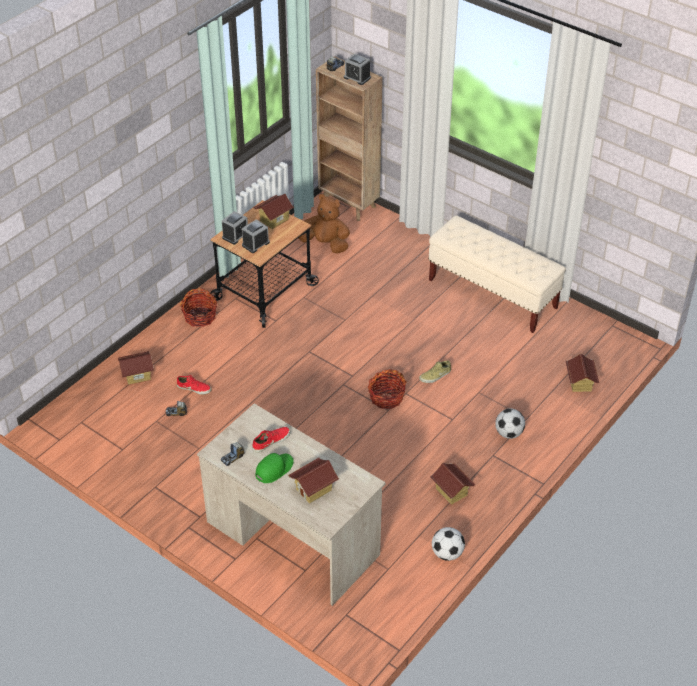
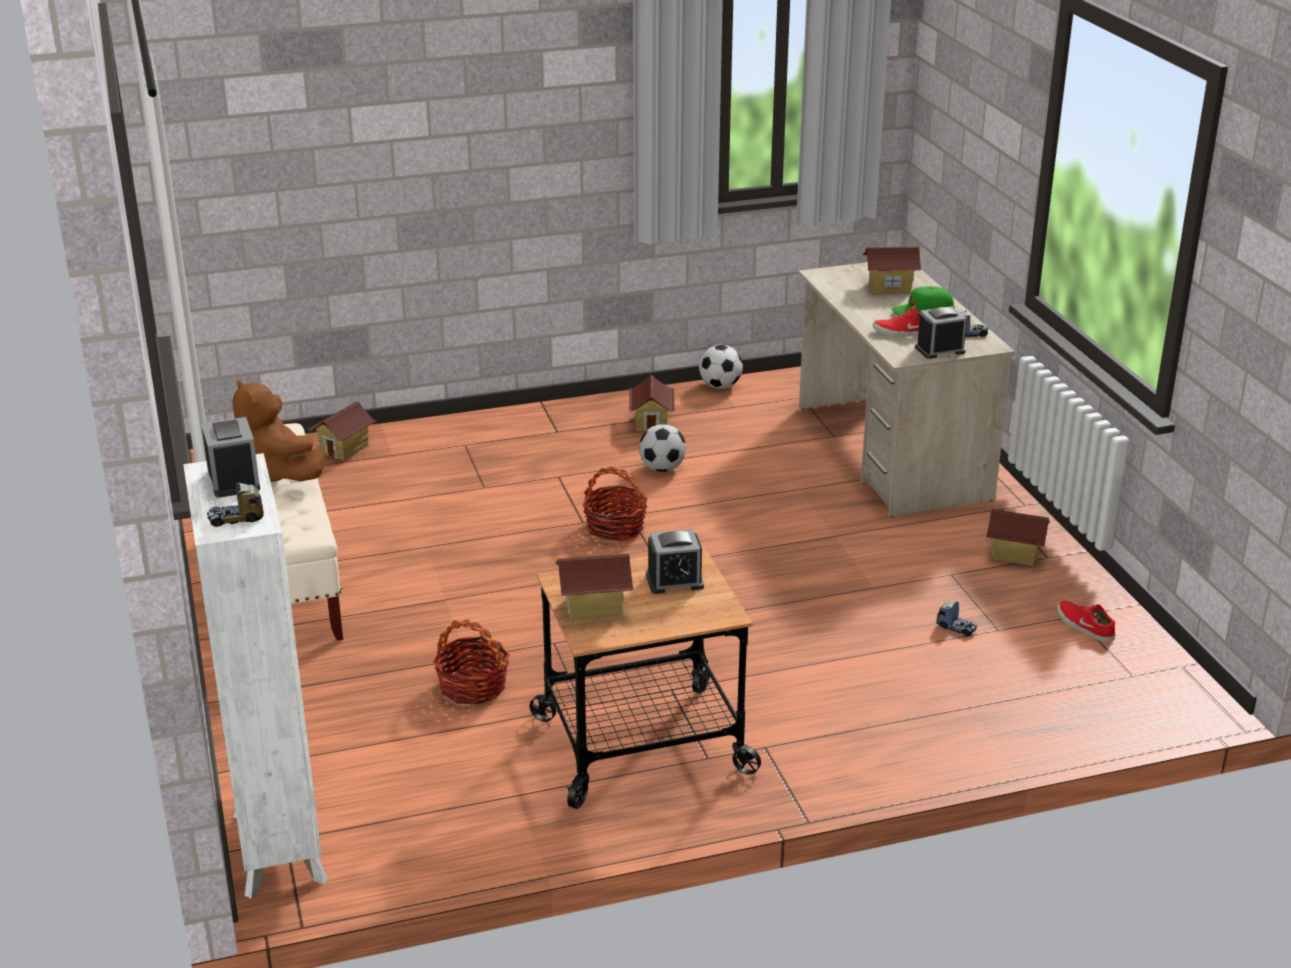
camera: 145 degrees left, 15 degrees down
toy house [118,351,154,385] -> toy house moved to [986,509,1050,566]
red shoe [177,375,212,394] -> red shoe moved to [1057,600,1115,642]
basket [180,288,217,327] -> basket moved to [433,619,510,705]
alarm clock [222,211,248,245] -> alarm clock moved to [915,306,967,359]
brown plush toy [299,194,350,254] -> brown plush toy moved to [232,379,326,482]
brown bookcase [316,56,383,221] -> white bookcase [183,453,328,899]
beige shoe [419,360,451,383] -> none
football [495,408,525,439] -> football moved to [639,424,686,472]

